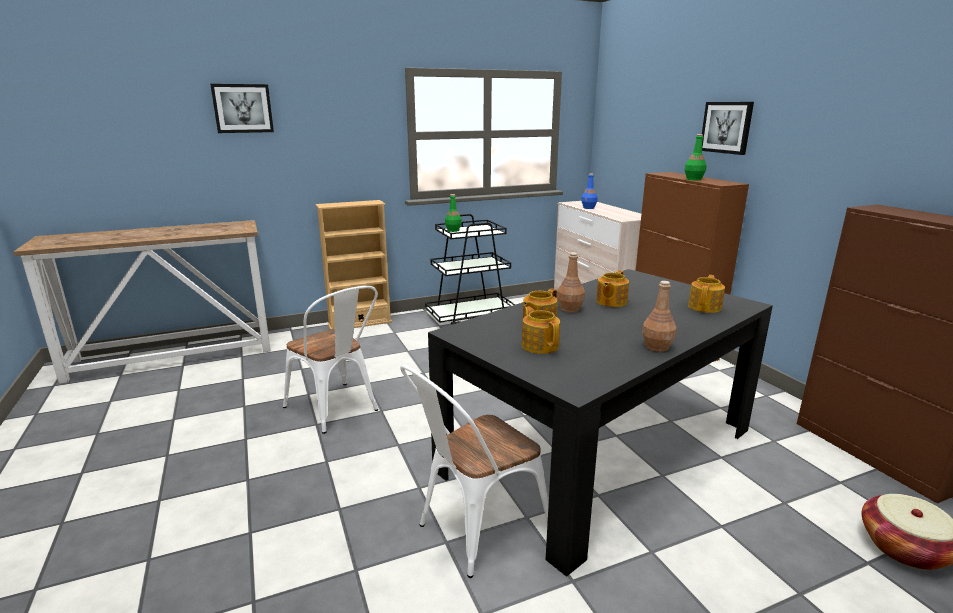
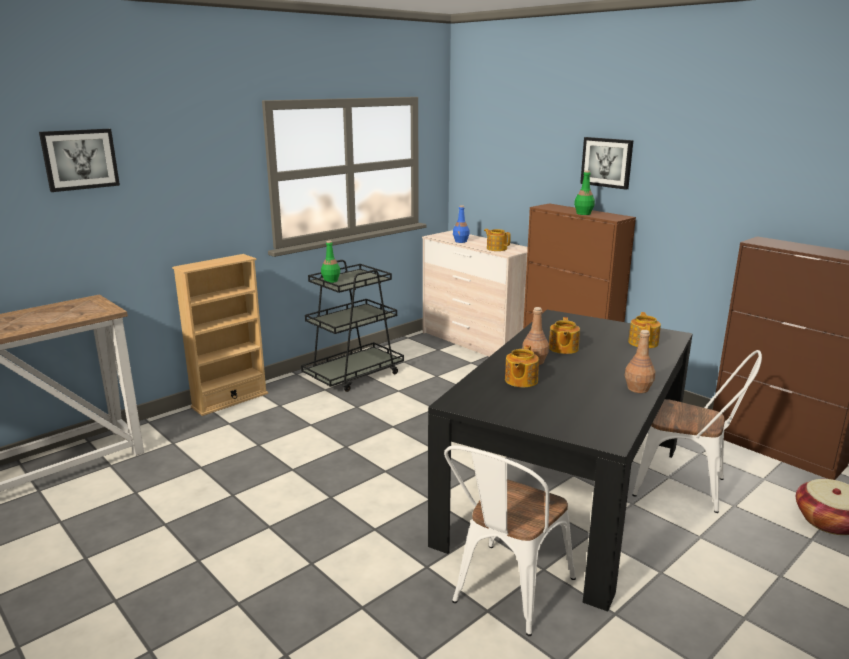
camera: 20 degrees left, 0 degrees up
white chair [283,286,378,434] -> white chair moved to [632,350,762,513]
teapot [522,306,560,354] -> teapot moved to [484,229,511,251]

